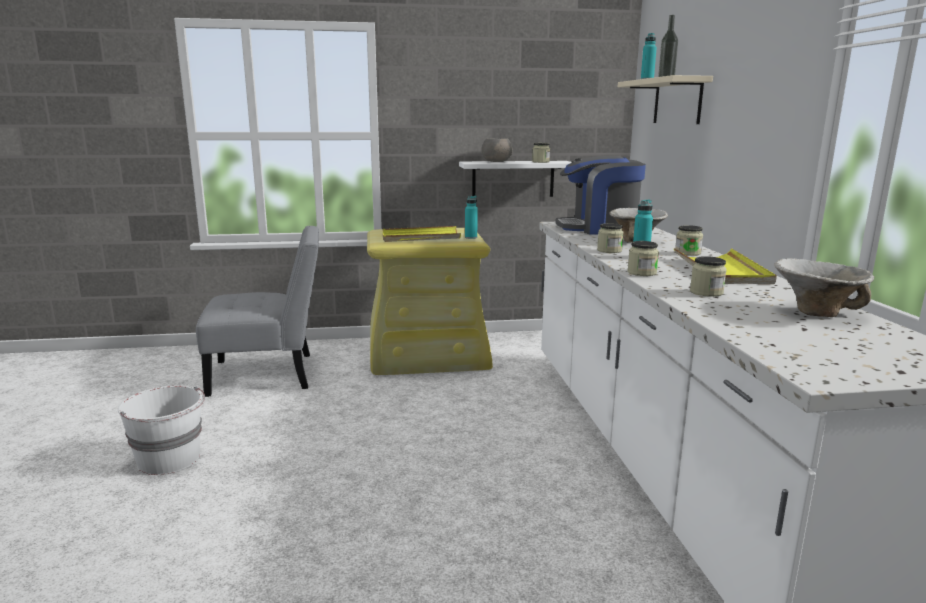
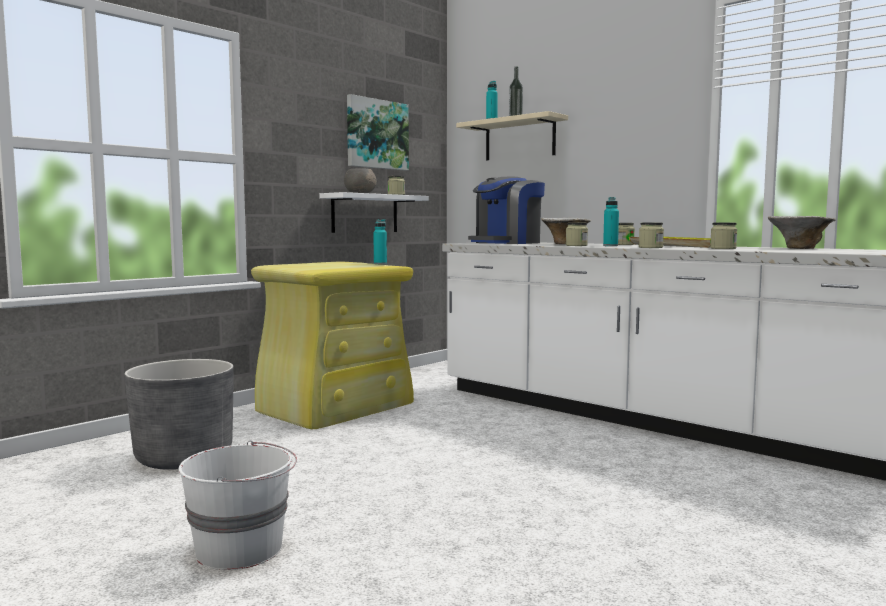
camera: 40 degrees left, 10 degrees down
grey chair [196,226,319,397] -> grey planter [124,359,234,470]
yellow tray [383,226,461,242] -> none
none -> picture [347,94,409,171]

